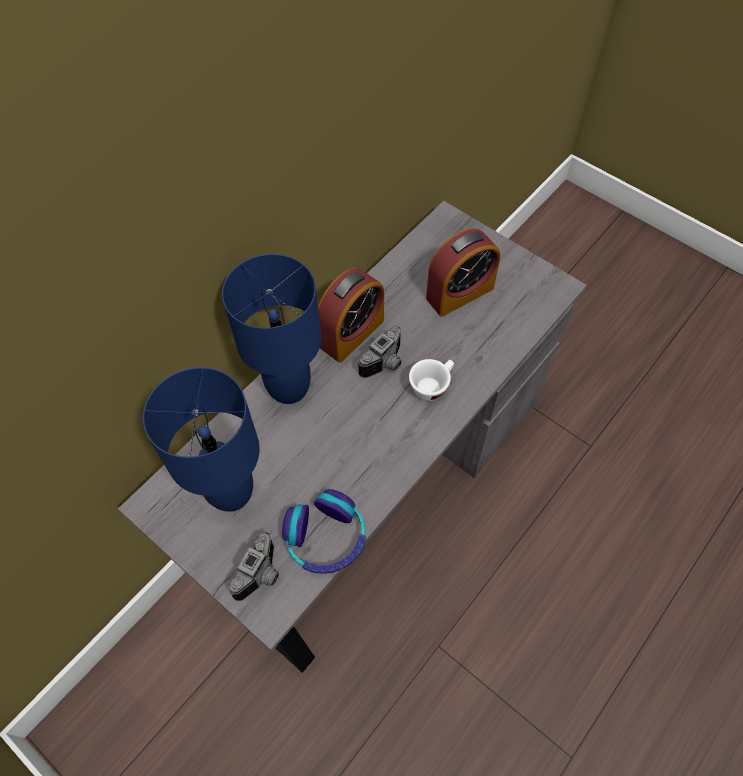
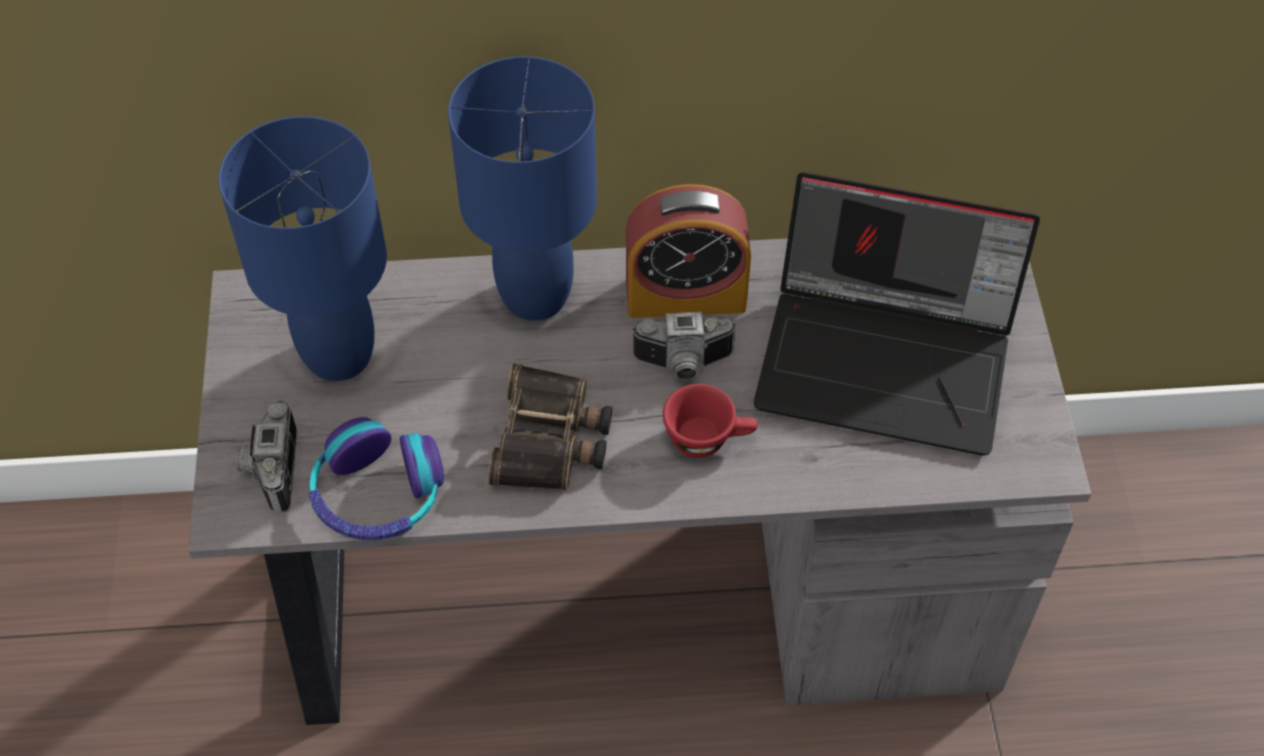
camera: 45 degrees right, 5 degrees down
camera [228,532,279,601] -> camera turned 105 degrees clockwise [235,400,298,513]
white cup [409,359,454,401] -> red cup [663,384,758,458]
alarm clock [426,228,500,317] -> laptop [754,172,1040,455]
none -> binoculars [488,363,612,490]

